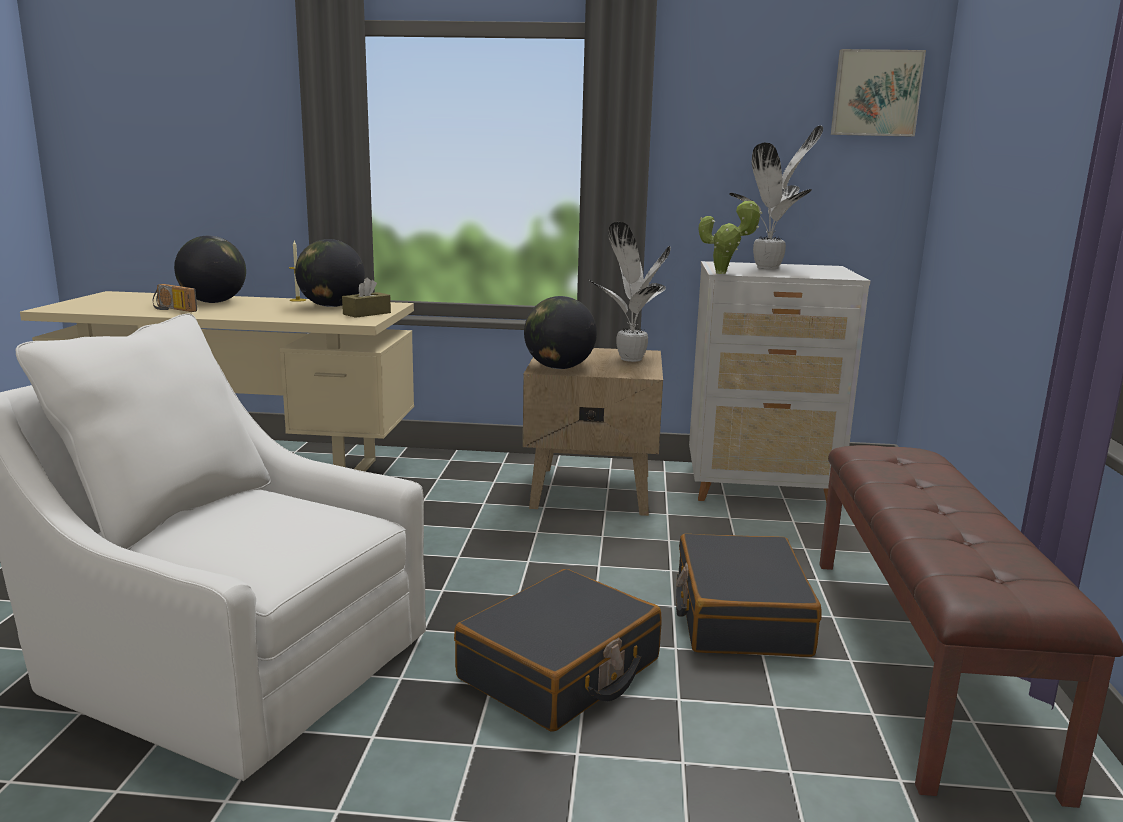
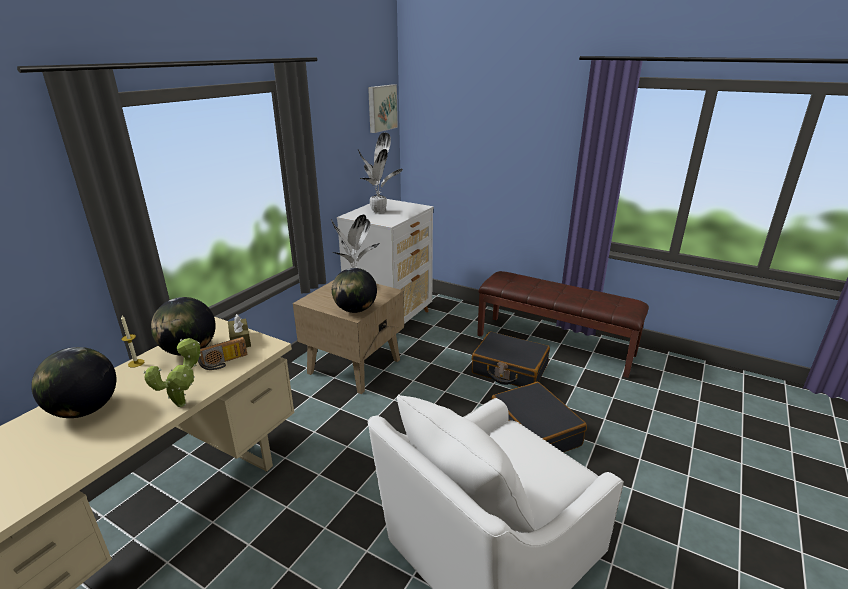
camera: 65 degrees left, 10 degrees up
radio [153,284,197,312] -> radio moved to [198,337,247,370]
potted plant [698,199,762,274] -> potted plant moved to [143,338,201,407]

